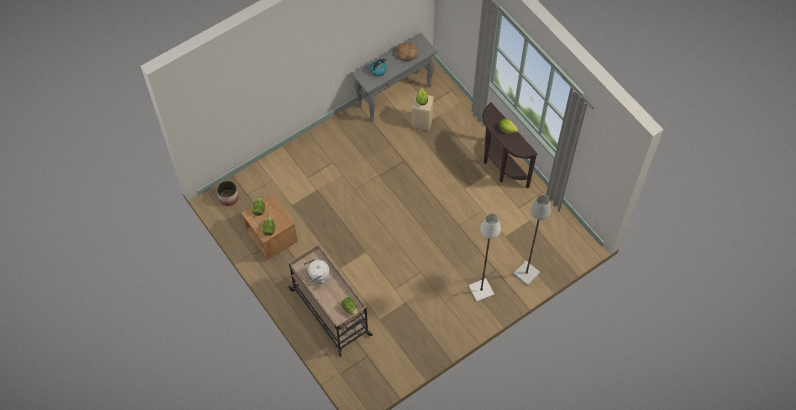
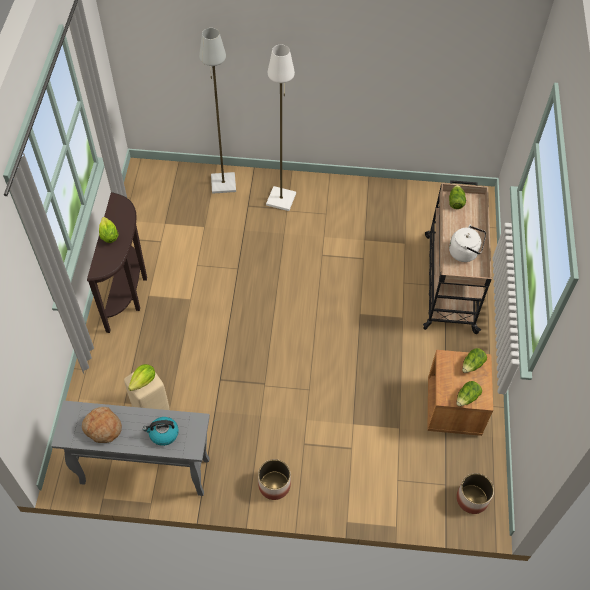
camera: 140 degrees left, 5 degrees down
none -> planter [258,459,291,500]

